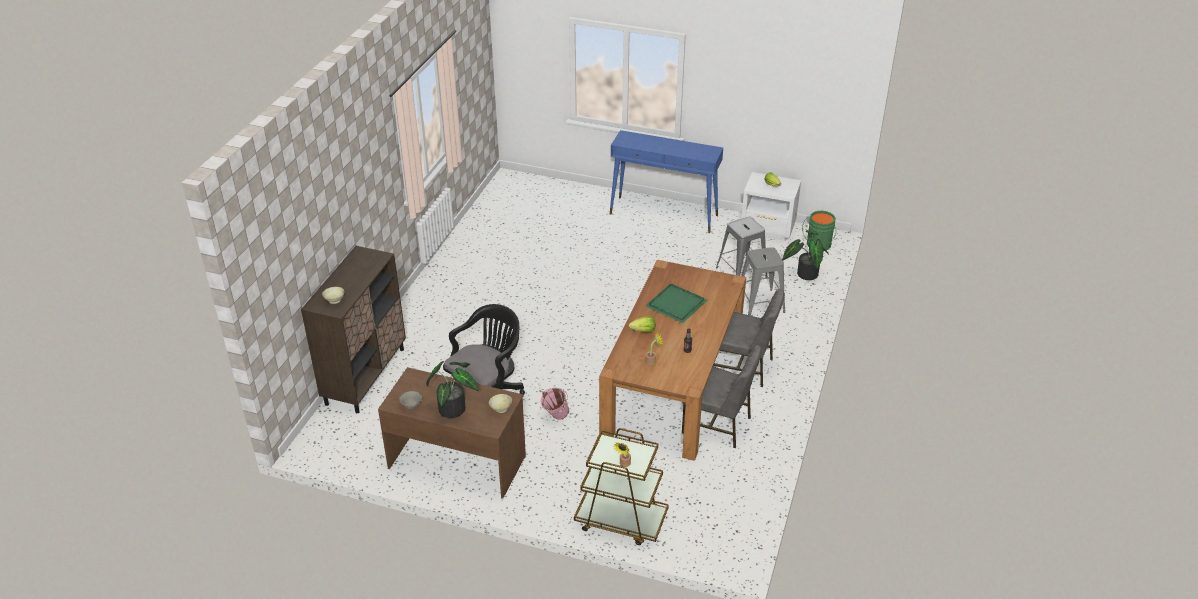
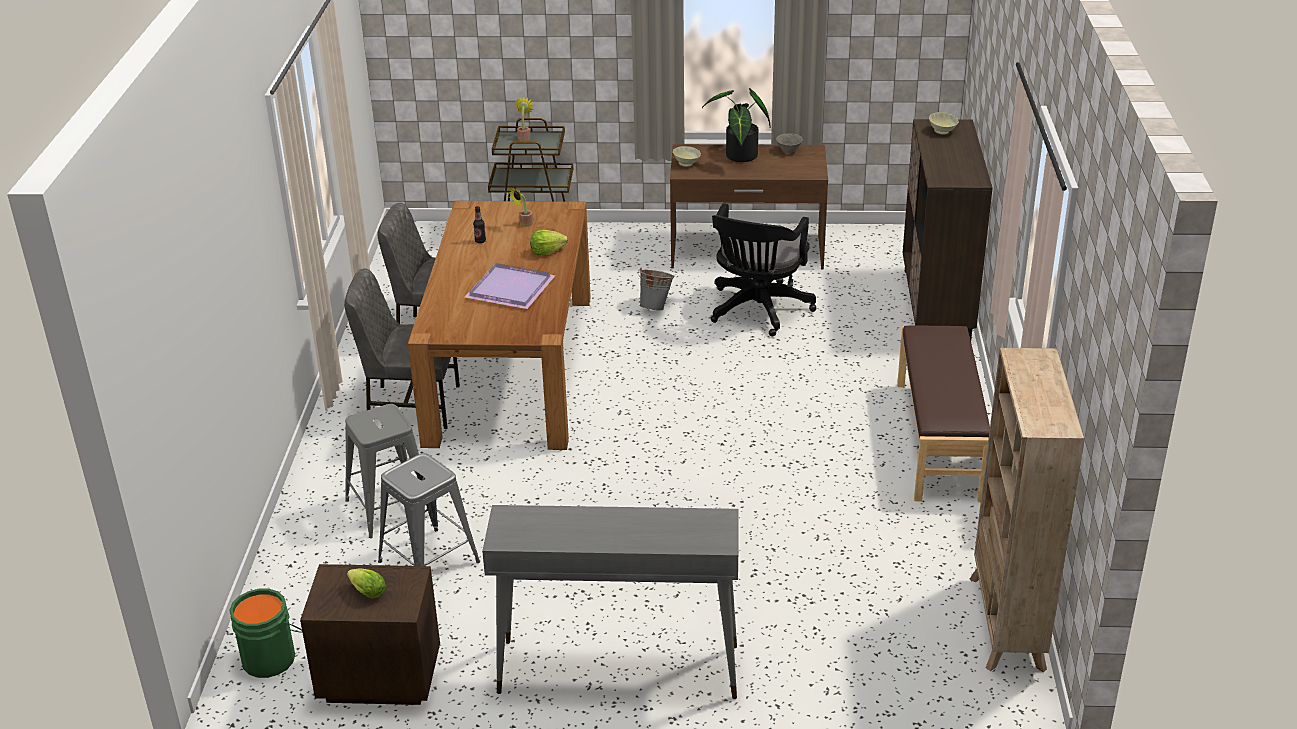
camera: 165 degrees right, 5 degrees down
pink bucket [541,388,569,420] -> grey bucket [638,268,675,310]
blue console table [610,130,723,233] -> grey console table [482,505,738,699]
green tray [645,284,707,323] -> purple tray [465,263,555,309]
white nightstand [741,172,801,241] -> brown nightstand [300,564,440,705]
potted plant [782,230,829,280] -> none
none -> brown bench [897,326,990,502]
none -> beige bookcase [970,348,1085,672]

